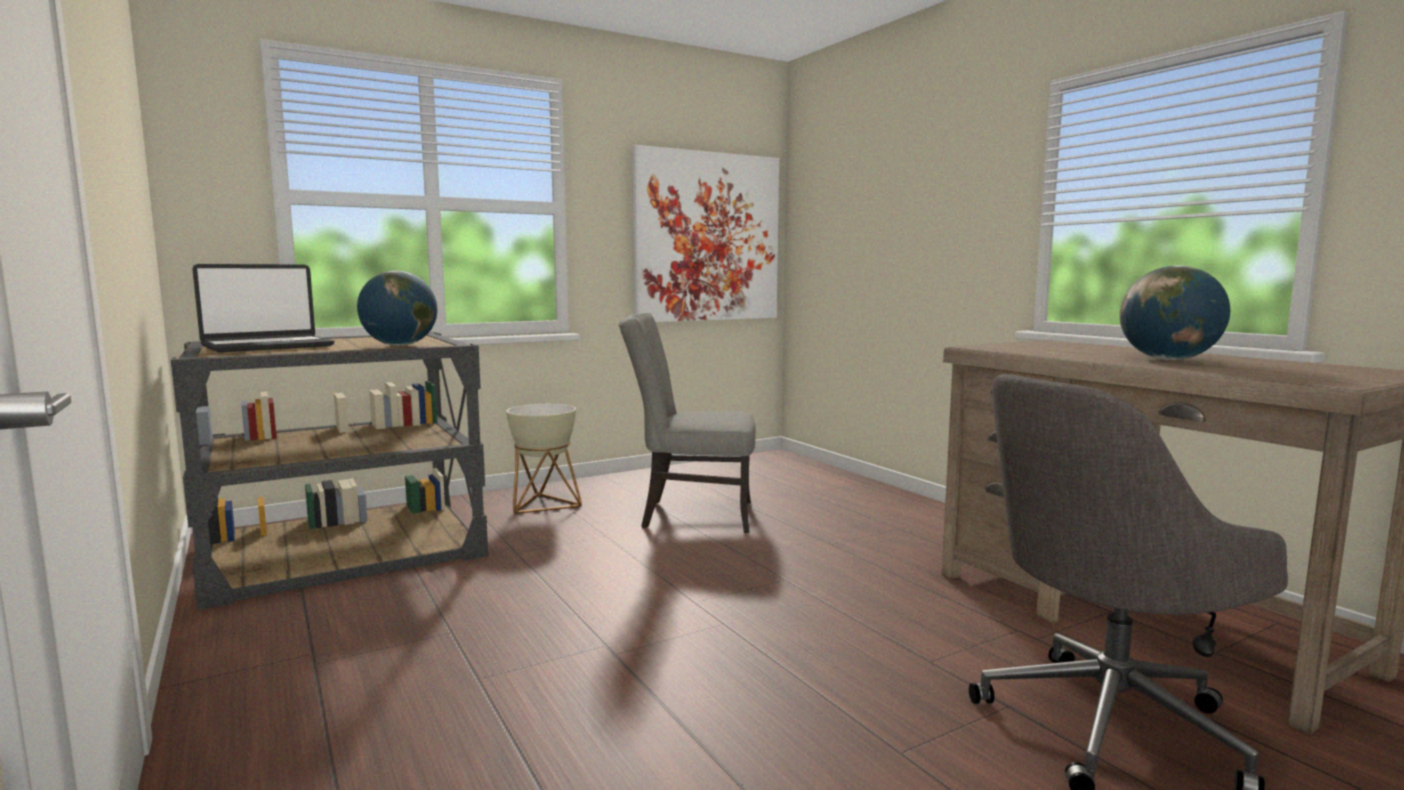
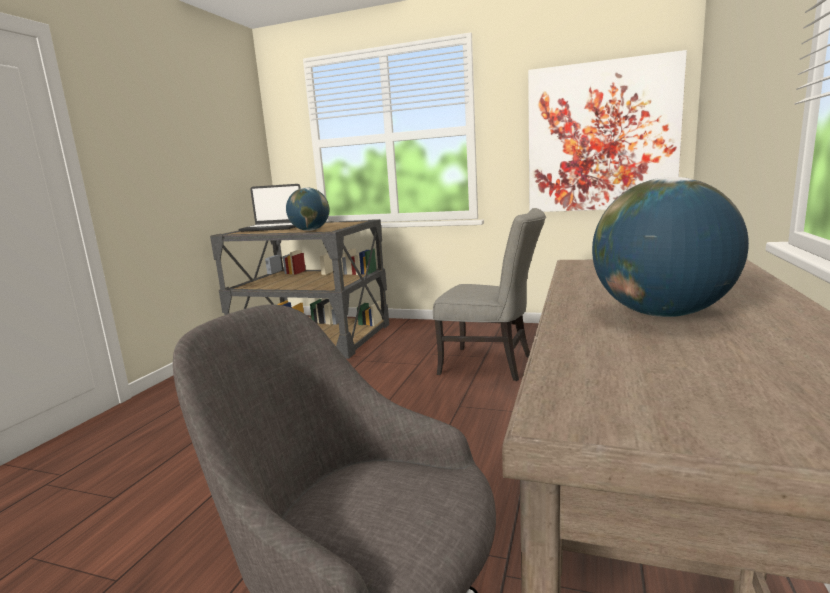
camera: 50 degrees right, 5 degrees up
planter [506,404,582,514] -> none
grey chair [618,313,756,533] -> grey chair turned 150 degrees clockwise [433,208,546,381]

